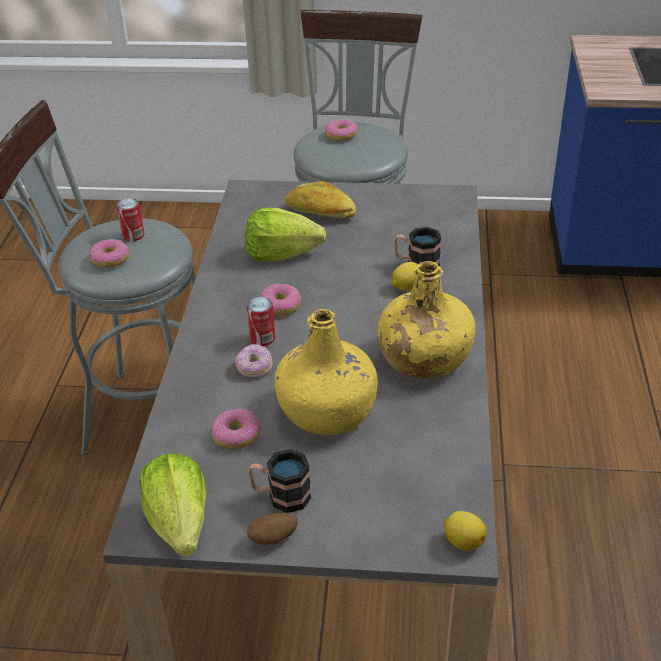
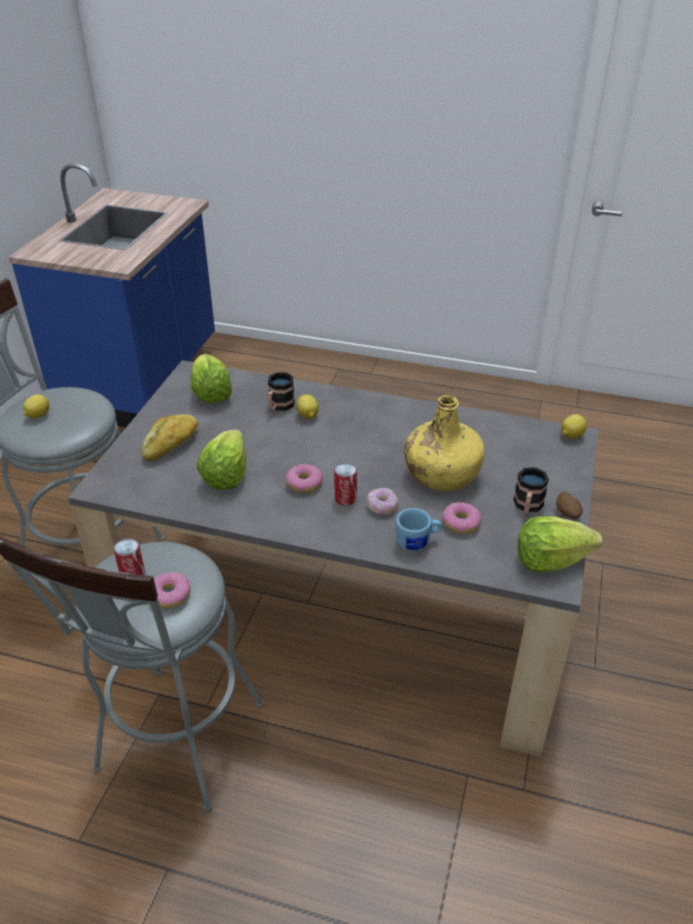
camera: 80 degrees left, 0 degrees up
donut [325,120,358,141] -> lemon [23,394,49,419]
yellow bottle [377,261,476,379] -> none
none -> lettuce [191,354,232,403]
none -> blue mug [396,508,442,552]

